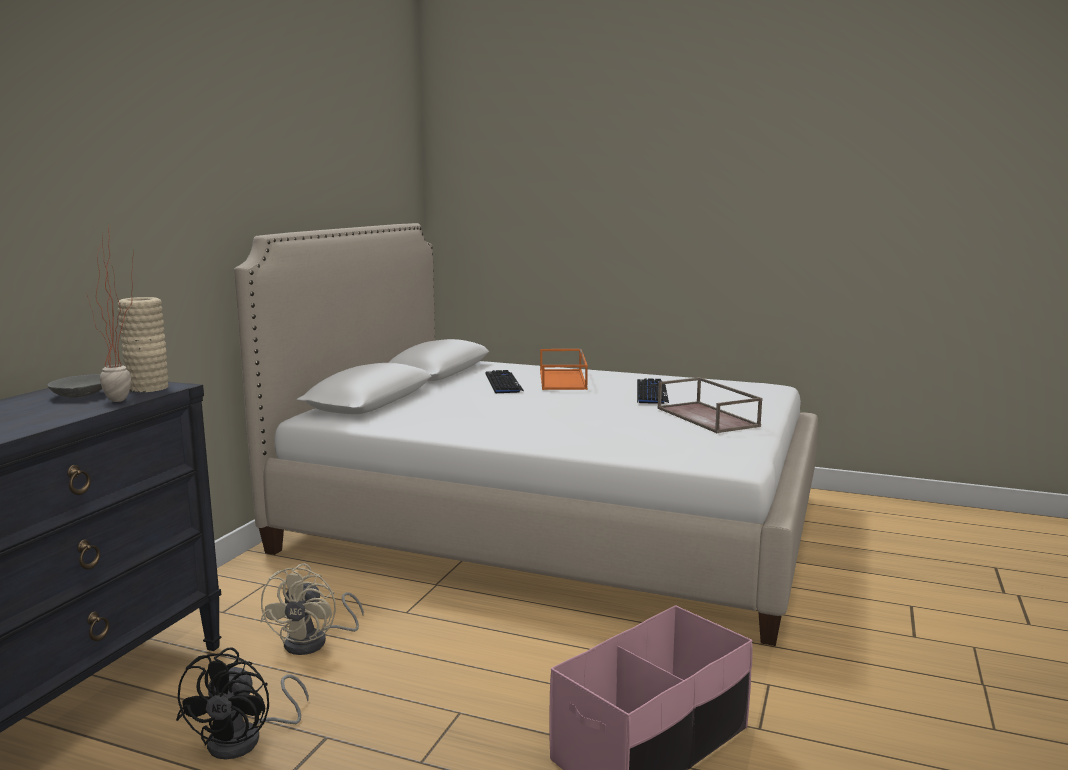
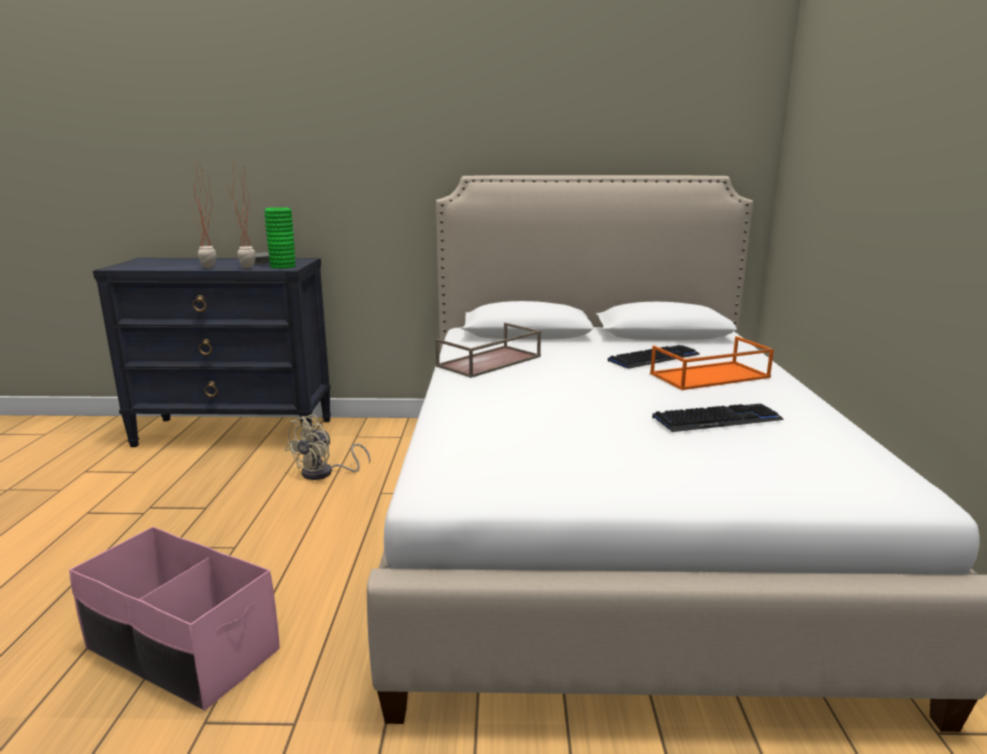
camera: 70 degrees right, 5 degrees up
beige vase [117,297,168,393] -> green vase [264,207,296,269]
black fan [176,647,309,759] -> none
beige fan [260,563,364,655] -> beige fan turned 45 degrees counterclockwise [285,415,370,480]
brown tray [657,377,763,433] -> brown tray moved to [436,323,541,378]
none -> potted plant [191,158,216,268]

